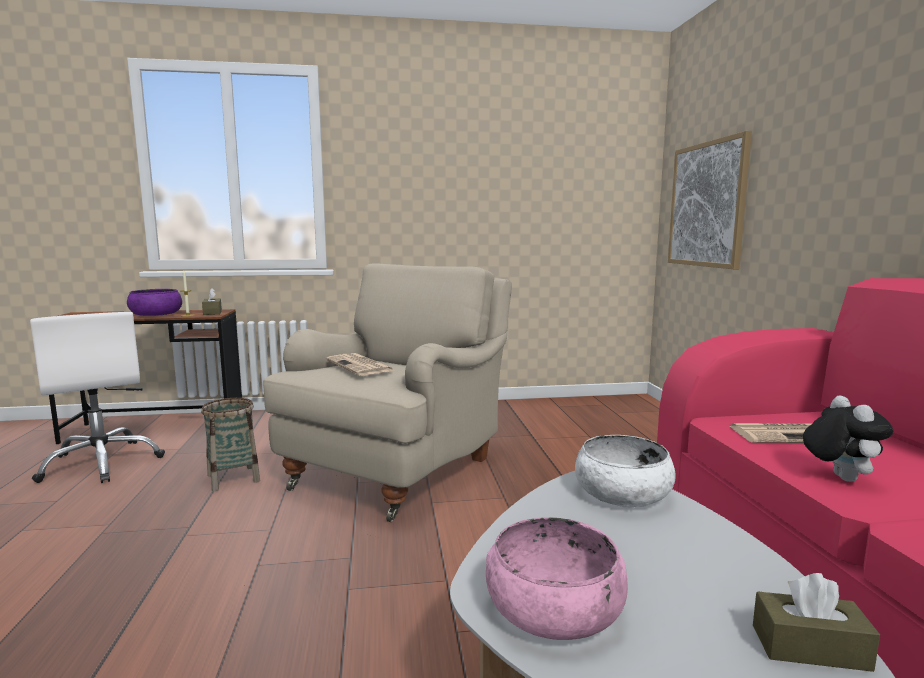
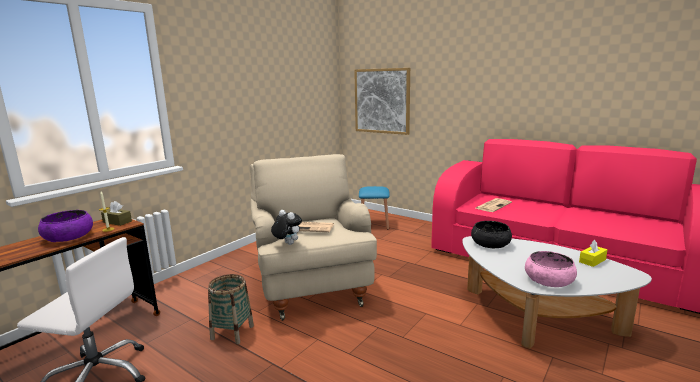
camera: 45 degrees left, 5 degrees up
white bowl [575,435,676,508] -> black bowl [471,221,512,248]
brown tissue box [753,573,880,672] -> yellow tissue box [579,240,607,267]
plush toy [803,395,893,482] -> plush toy moved to [271,210,302,245]
none -> blue stool [359,186,390,229]

